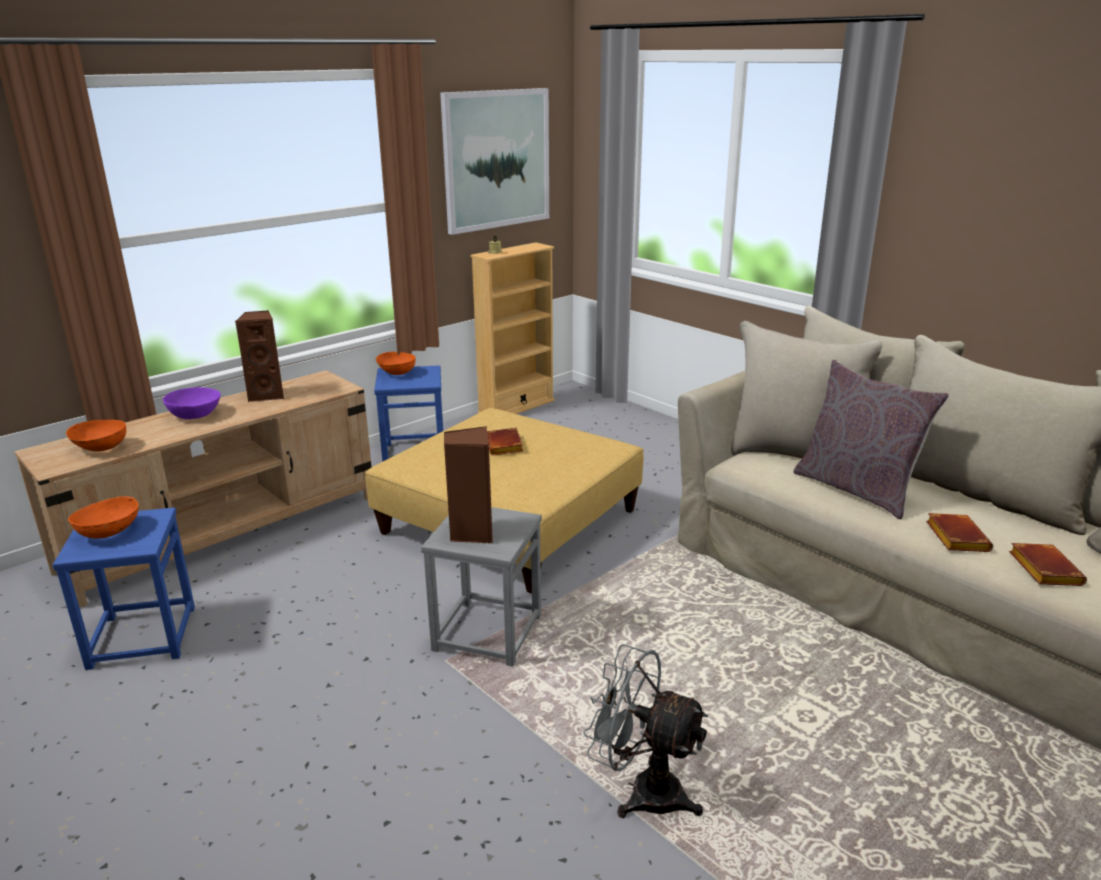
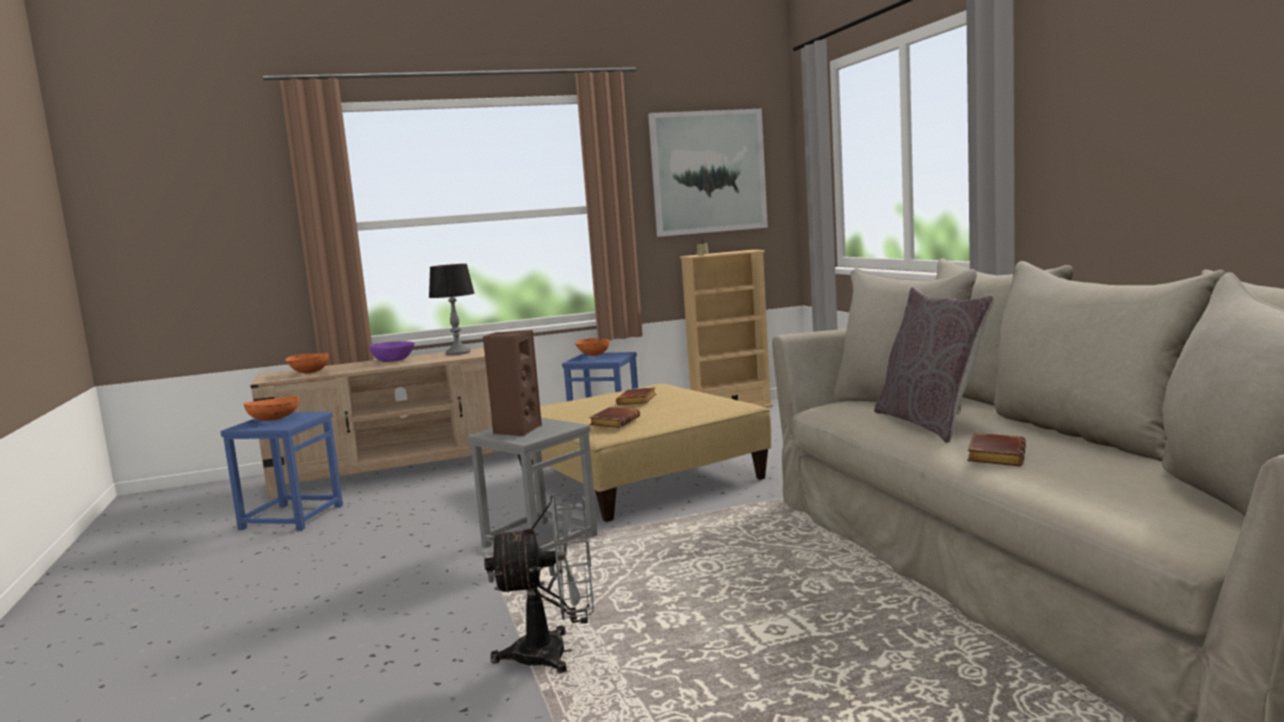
camera: 25 degrees right, 15 degrees down
brown speaker [235,310,284,402] -> table lamp [429,264,475,355]
grey fan [583,644,709,818] -> grey fan turned 120 degrees clockwise [484,493,594,673]
brown book [1009,543,1087,586] -> brown book moved to [589,407,640,428]

